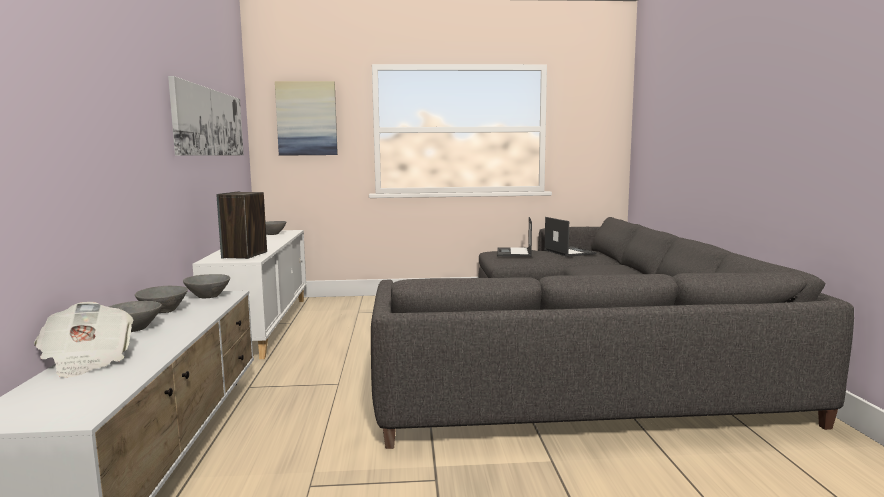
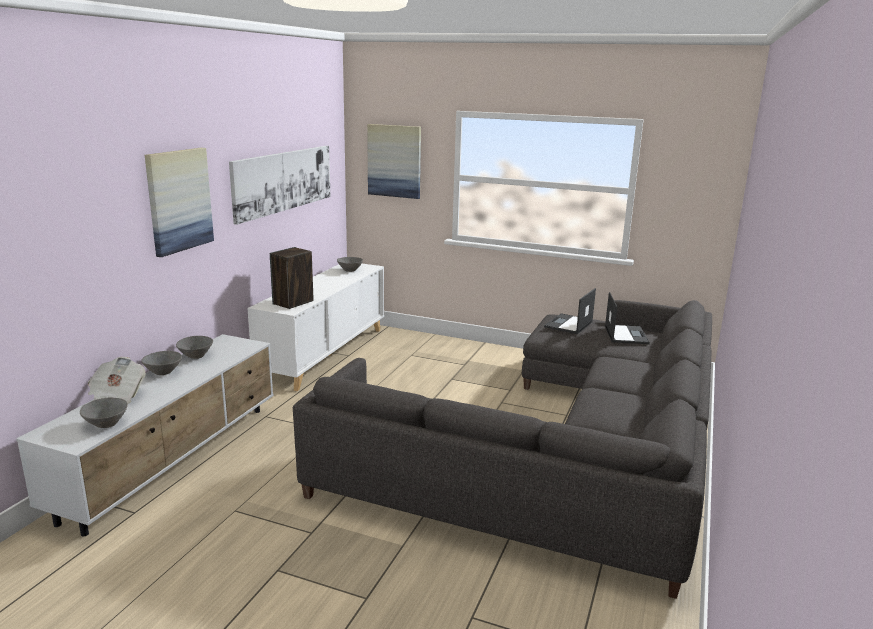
camera: 25 degrees right, 10 degrees up
grey bowl [183,274,230,298] -> grey bowl moved to [80,398,128,428]
none -> picture [145,148,214,257]

